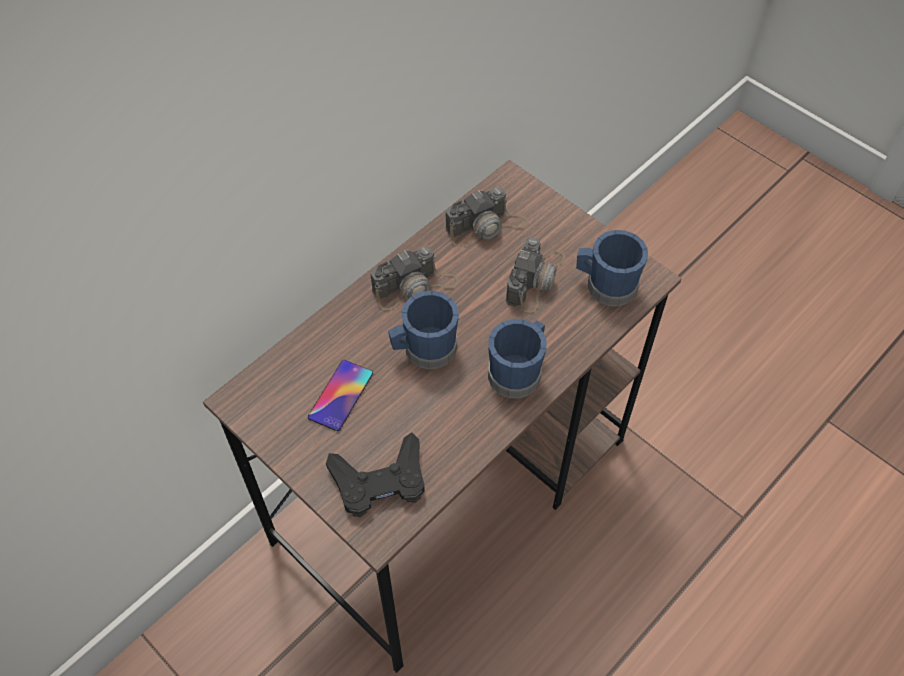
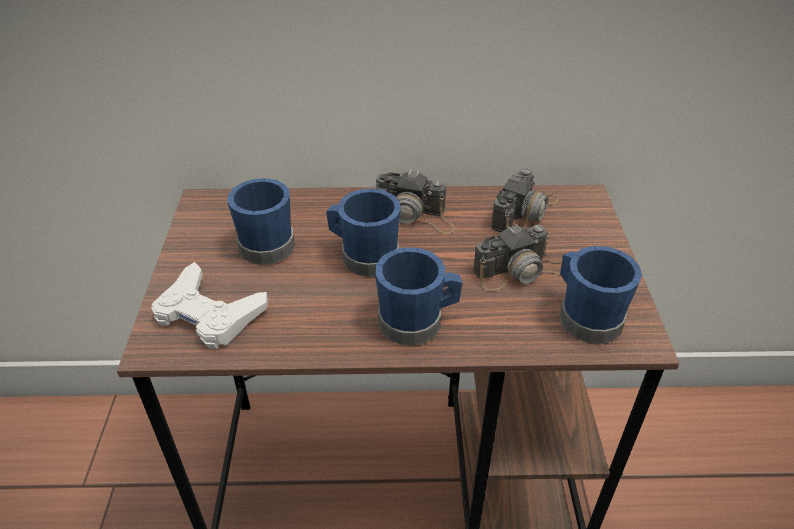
camera: 45 degrees right, 15 degrees down
phone [308,360,373,431] -> blue mug [228,178,295,265]
black game controller [326,432,425,517] -> white game controller [151,262,268,349]
camera [446,188,529,248] -> camera turned 75 degrees counterclockwise [491,168,559,232]

